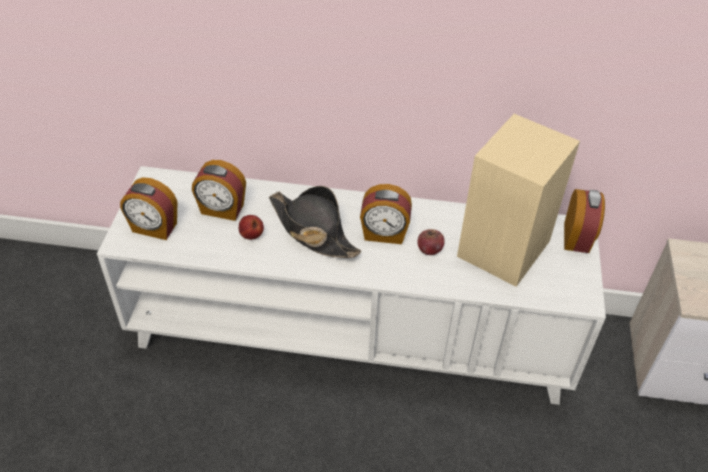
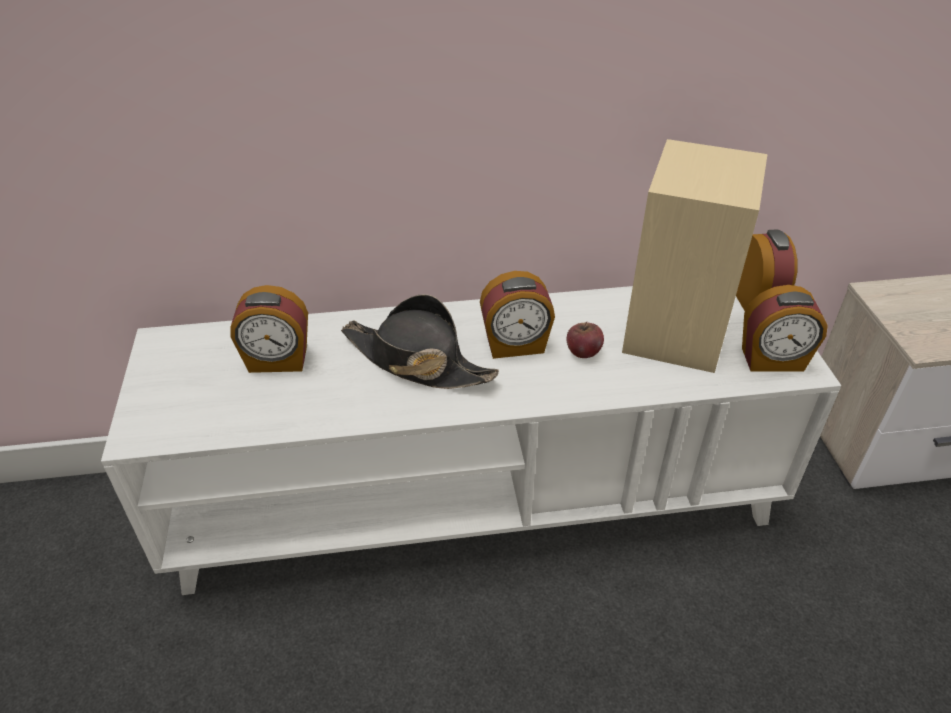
camera: 15 degrees left, 5 degrees down
alarm clock [120,178,177,240] -> alarm clock moved to [742,285,828,372]
apple [239,215,264,240] -> none

